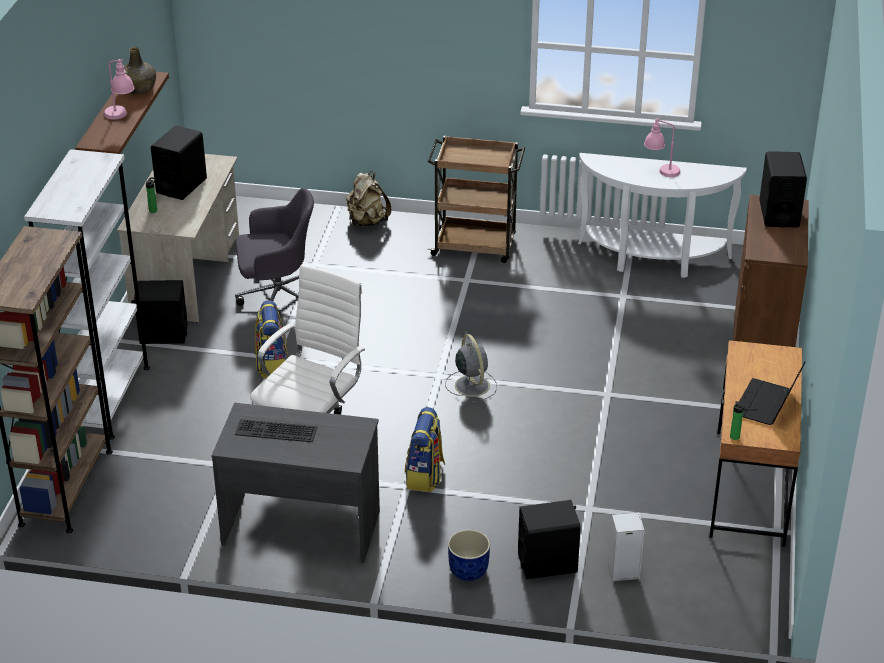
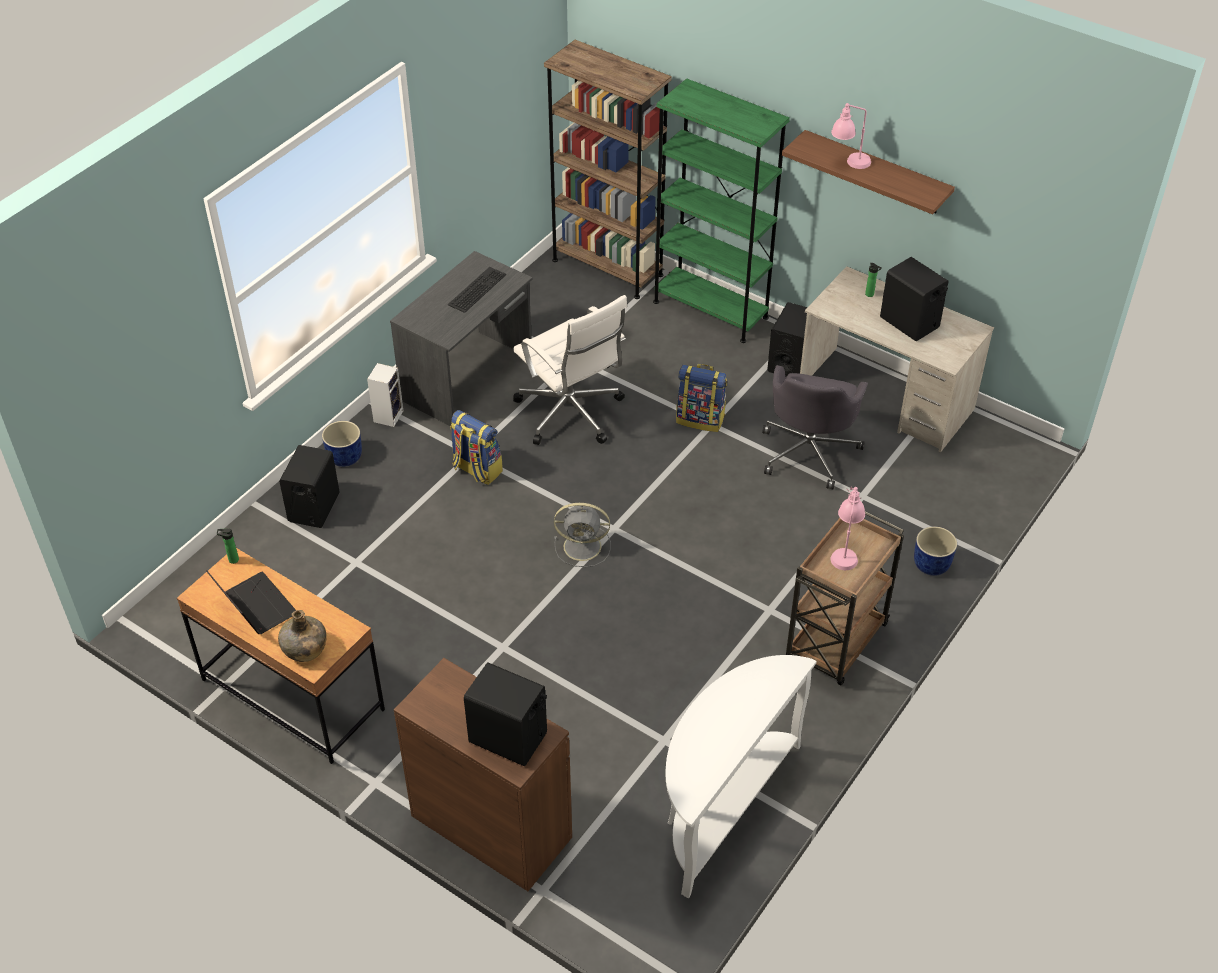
camera: 115 degrees right, 10 degrees up
white bookcase [24,149,150,440] -> green bookcase [653,78,790,343]
green bottle [124,47,156,95] -> green bottle moved to [278,610,327,662]
beige backpack [346,172,391,227] -> blue planter [914,527,957,576]
speaker [608,512,644,581] -> speaker moved to [367,363,403,427]
pink table lamp [644,119,681,177] -> pink table lamp moved to [831,487,865,570]

